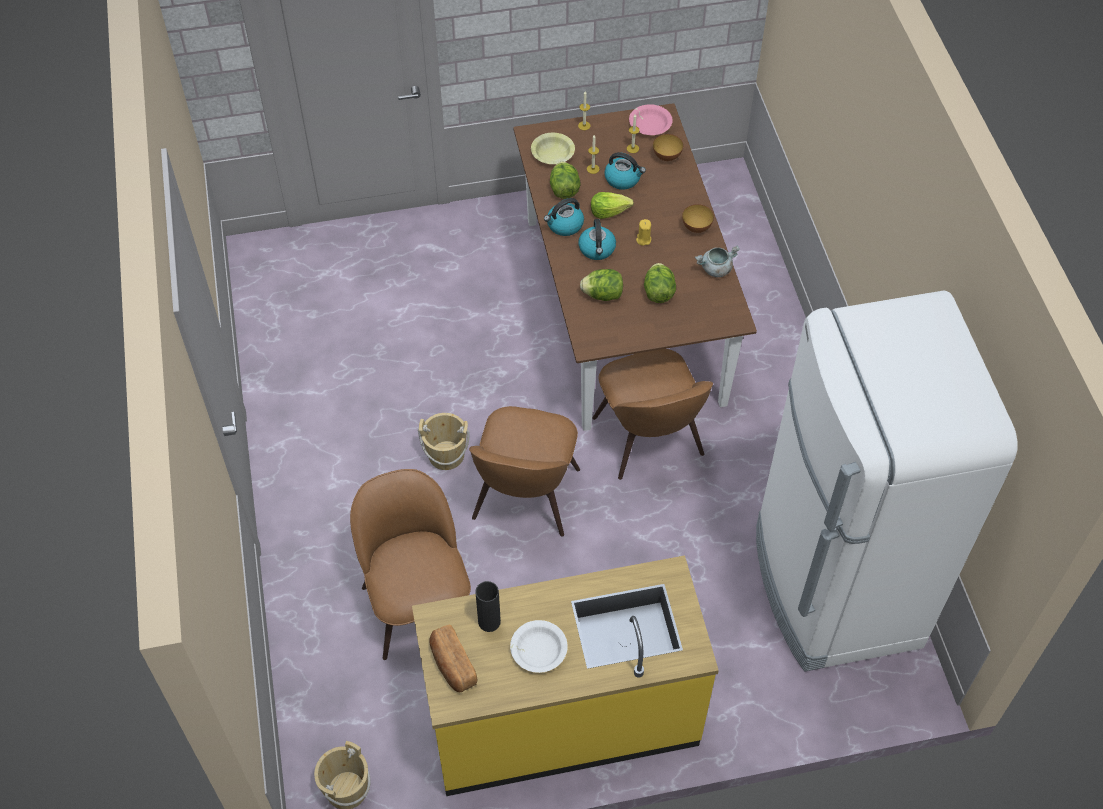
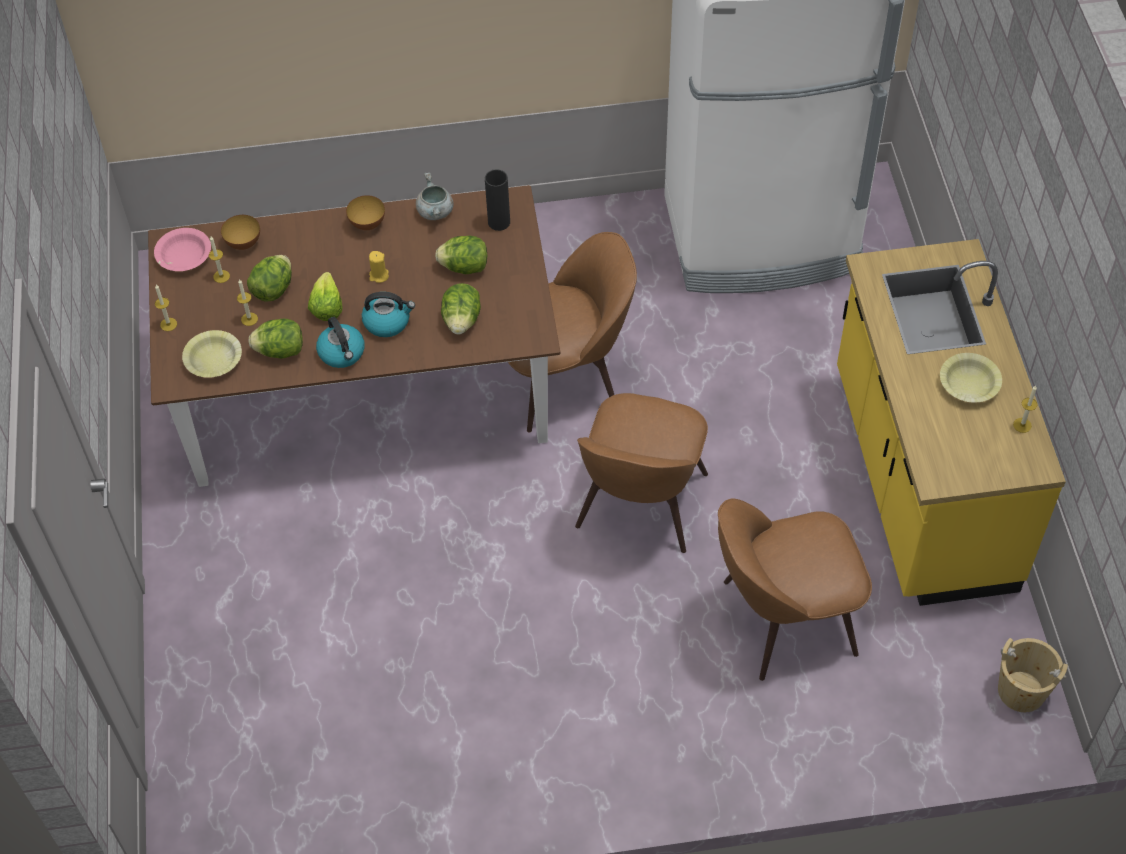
camera: 85 degrees left, 0 degrees up
beige bucket [418,413,470,470] -> none
bread [429,625,477,692] -> none
brown chair [469,406,580,536] -> brown chair turned 90 degrees clockwise [575,393,708,553]
black vase [475,581,501,632] -> black vase moved to [485,169,510,231]
white bowl [510,620,568,673] -> yellow bowl [940,353,1002,403]
kettle [605,152,646,190] -> lettuce [247,255,292,302]
none -> candle [1013,386,1037,433]

